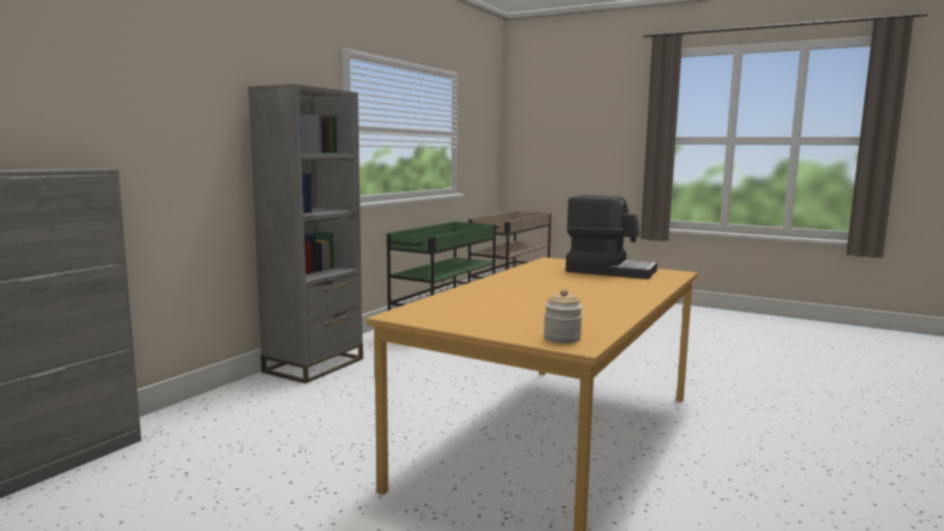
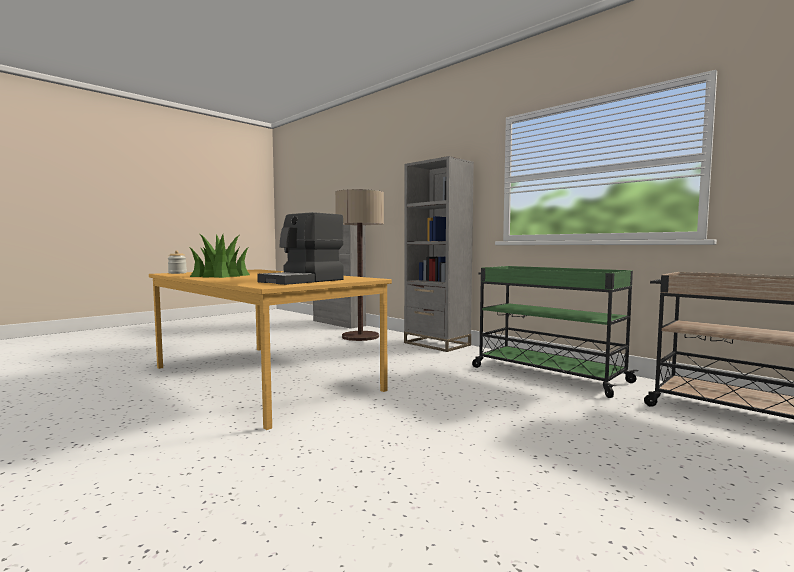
camera: 105 degrees right, 5 degrees down
none -> potted plant [190,234,250,278]
none -> floor lamp [335,189,384,341]

